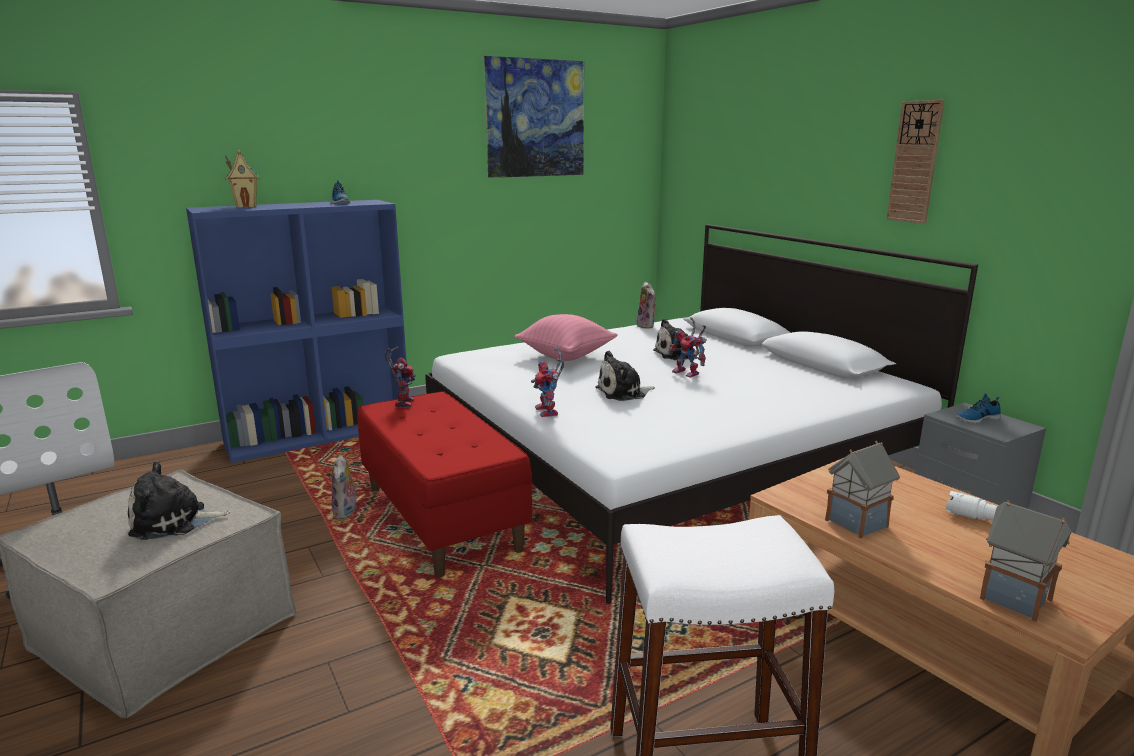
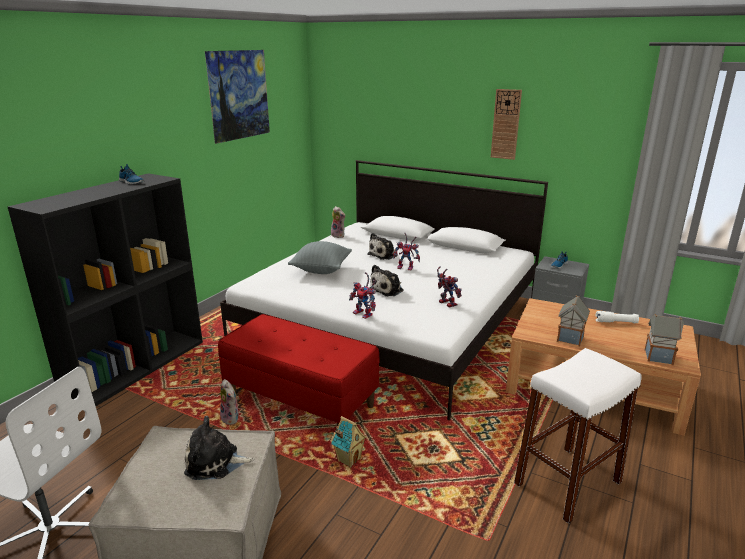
camera: 30 degrees left, 5 degrees up
plush toy [128,461,230,540] -> plush toy turned 45 degrees clockwise [184,416,254,480]
blue bookcase [186,200,409,463] -> black bookcase [8,173,203,406]
toy house [225,150,260,208] -> toy house moved to [330,416,367,468]
toy robot [385,347,416,407] -> toy robot moved to [437,266,462,308]
pink pillow [514,314,618,361] -> grey pillow [288,241,352,274]

